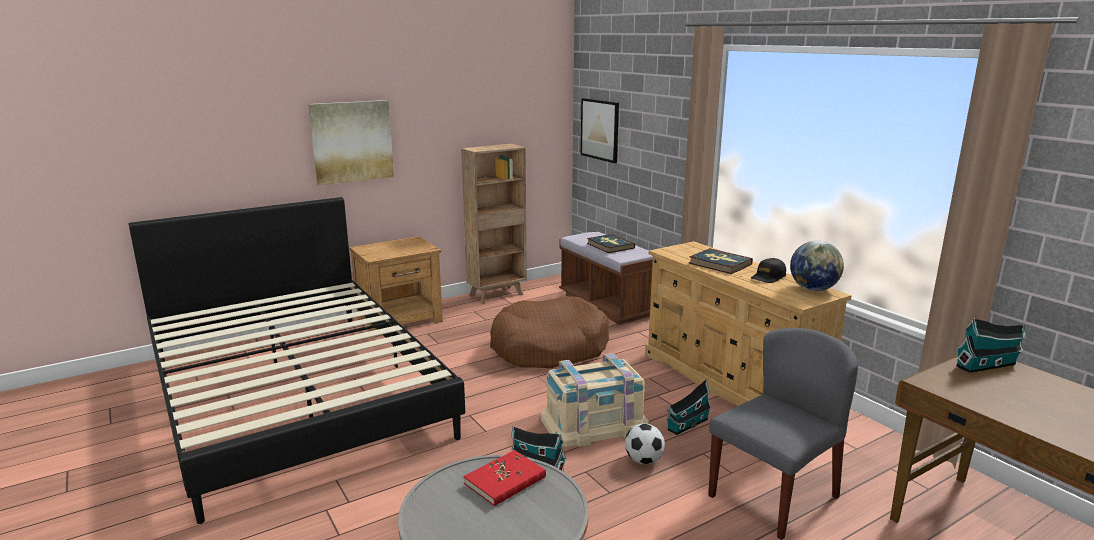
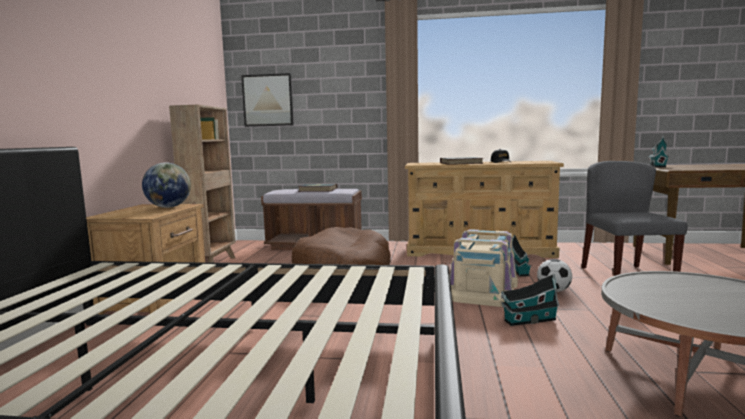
camera: 50 degrees left, 10 degrees down
picture [308,100,394,186] -> none
red book [463,450,546,506] -> none
globe [790,241,844,291] -> globe moved to [142,163,191,208]

